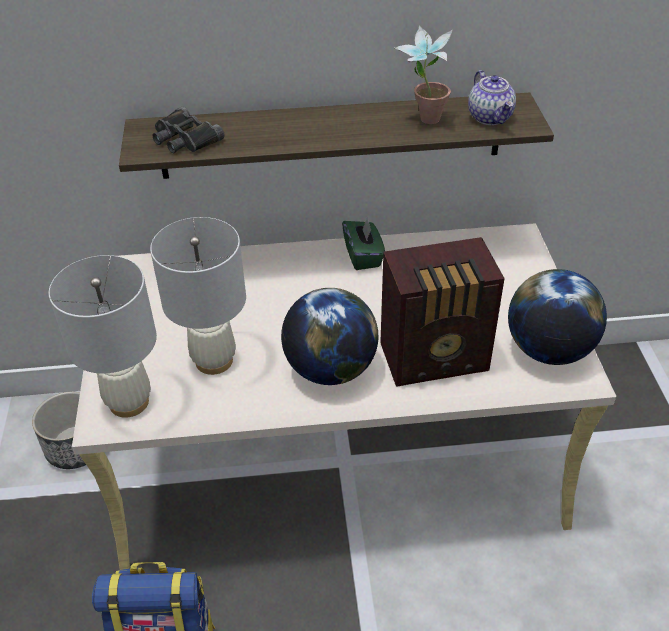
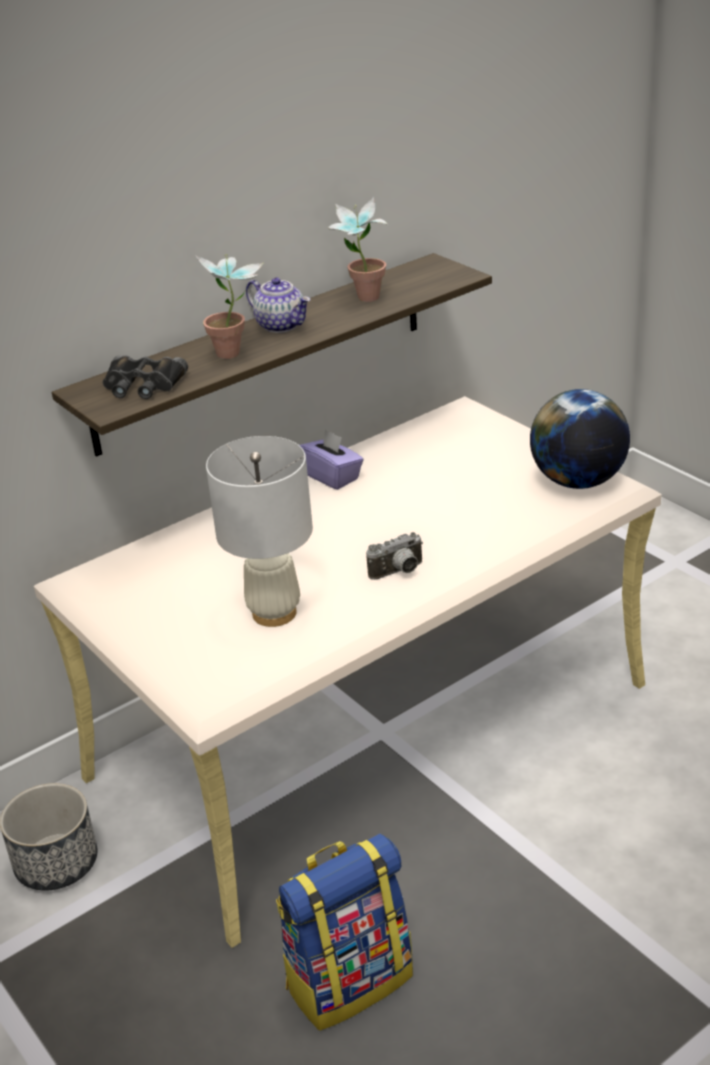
camera: 30 degrees left, 10 degrees down
white table lamp [49,255,157,418] -> none
globe [281,288,378,385] -> camera [366,532,423,580]
green tissue box [342,217,385,270] -> purple tissue box [299,429,364,490]
radio [380,237,505,387] -> none
teapot [468,70,516,125] -> teapot moved to [246,277,310,333]
none -> potted plant [195,254,264,359]

